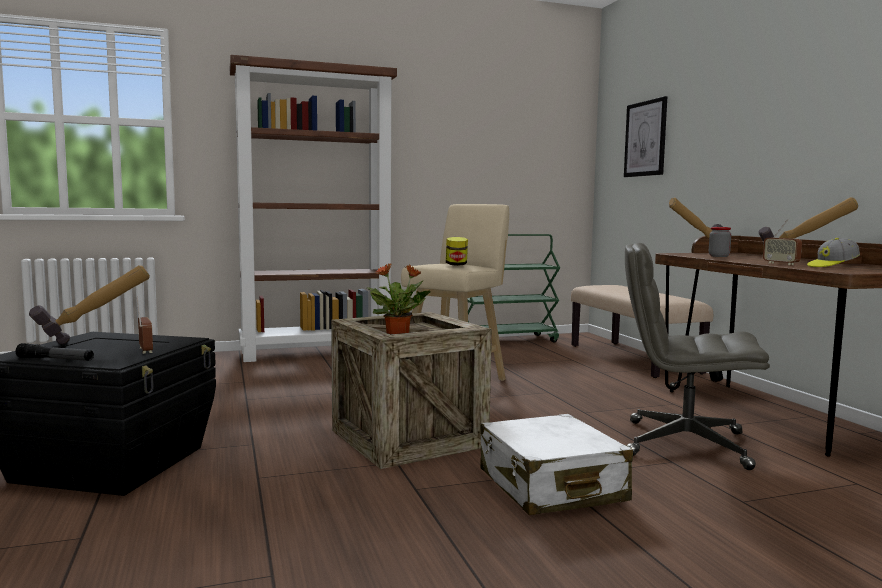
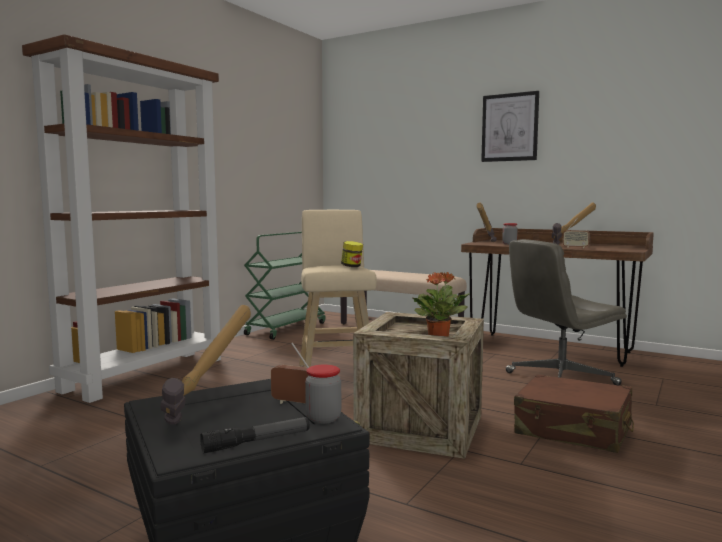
camera: 40 degrees left, 0 degrees up
white suitcase [480,414,633,515] -> brown suitcase [514,374,634,453]
picture [624,96,667,177] -> picture moved to [481,91,539,162]
cap [807,238,860,267] -> none
none -> jar [305,364,341,424]

